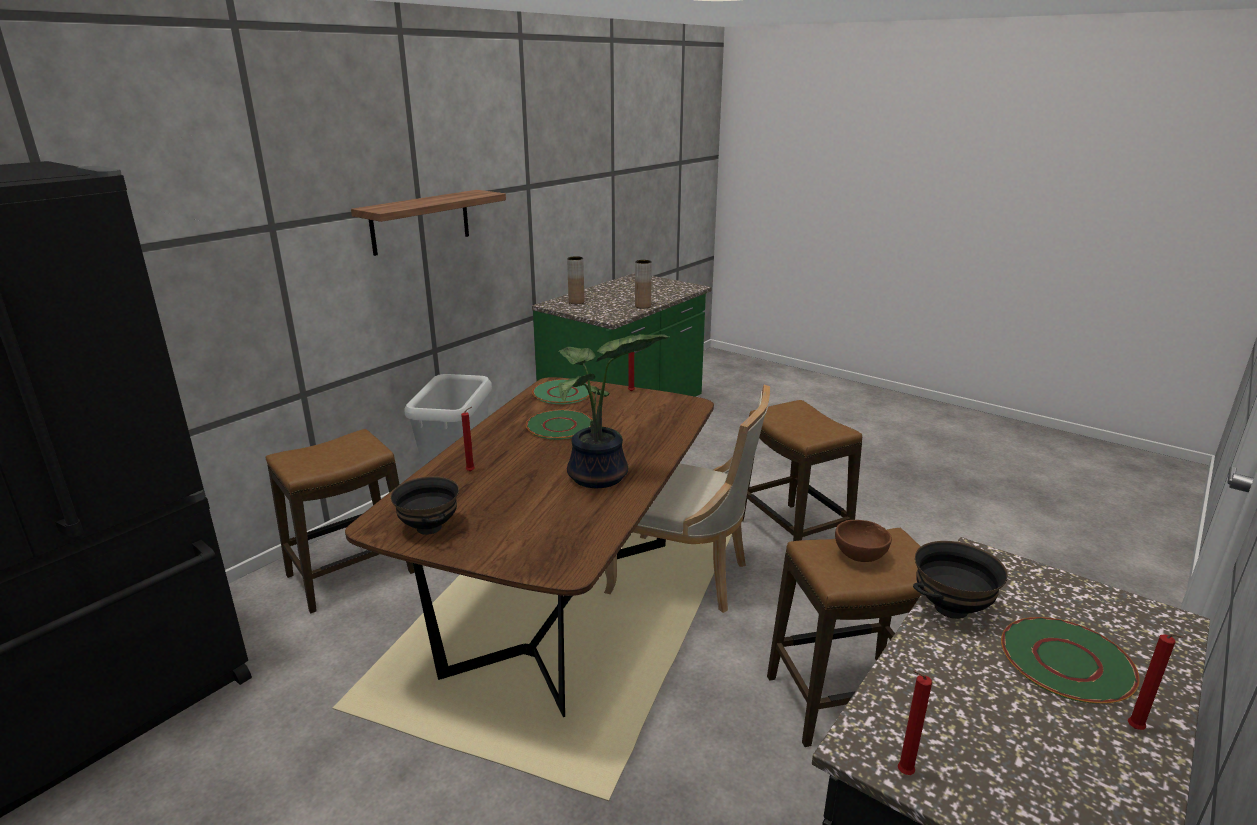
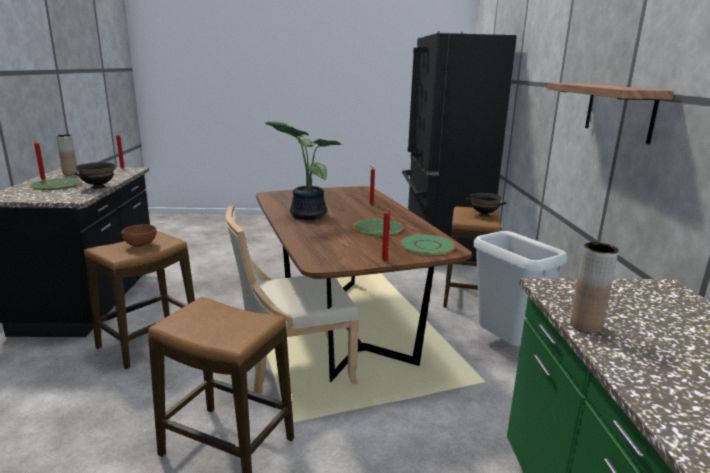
camera: 140 degrees right, 5 degrees down
black bowl [390,476,459,535] -> black bowl moved to [465,193,507,217]
brown vase [567,256,584,304] -> brown vase moved to [56,134,78,175]

